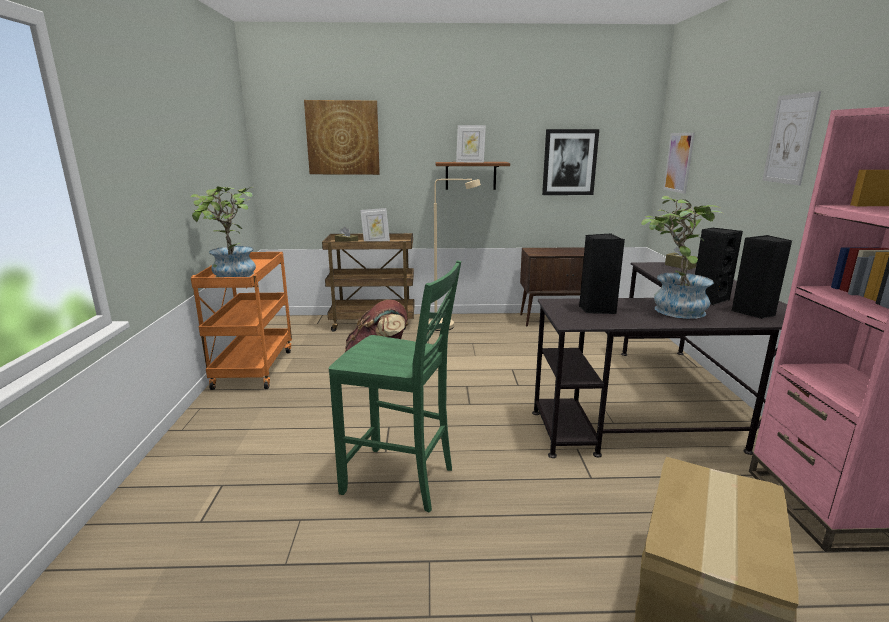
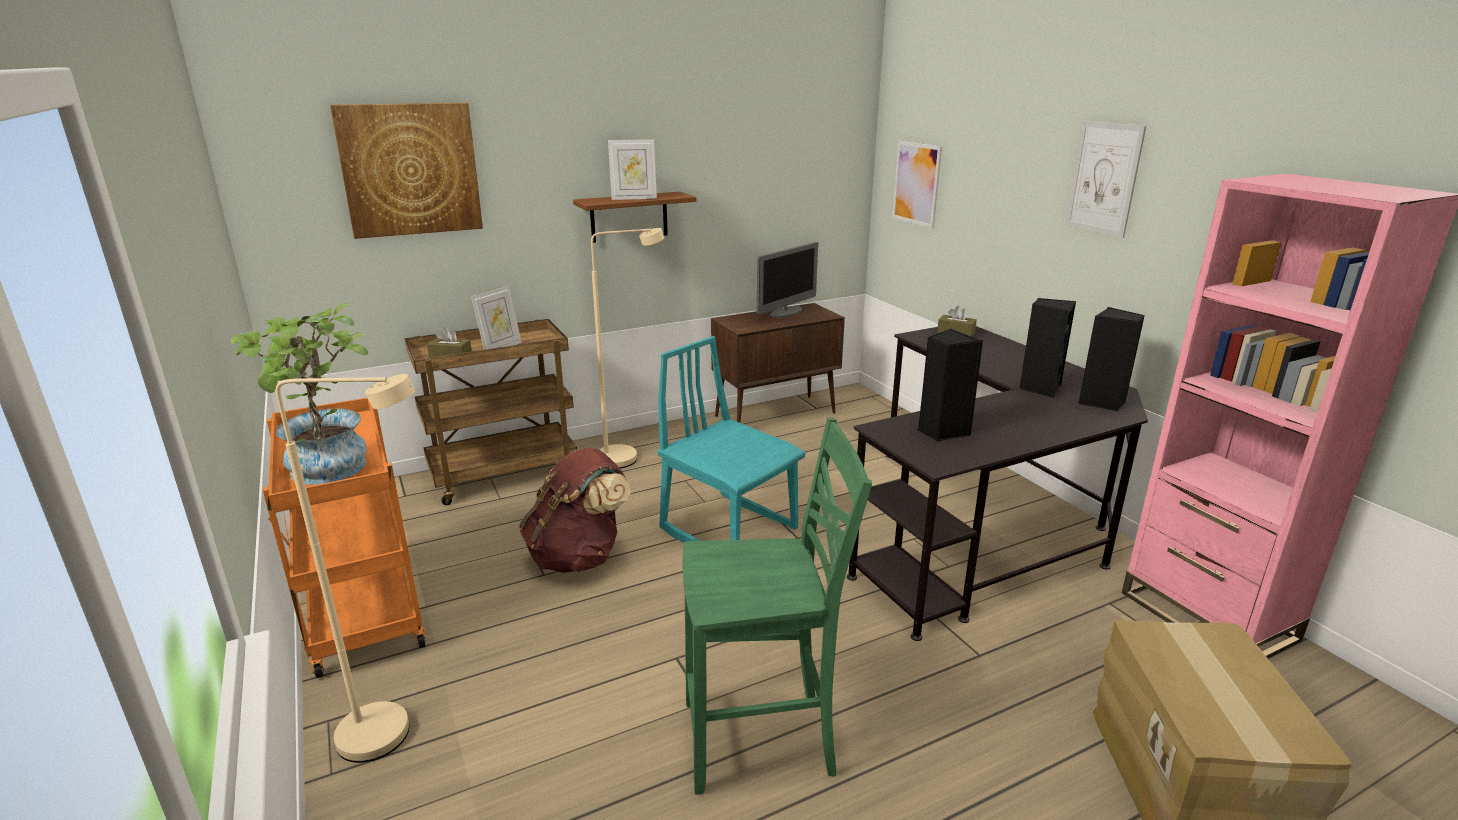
camera: 25 degrees left, 5 degrees up
picture [542,129,599,195] -> none
potted plant [641,196,723,319] -> none
none -> beige floor lamp [276,374,415,763]
none -> turquoise chair [658,336,806,543]
none -> monitor [757,242,818,318]

